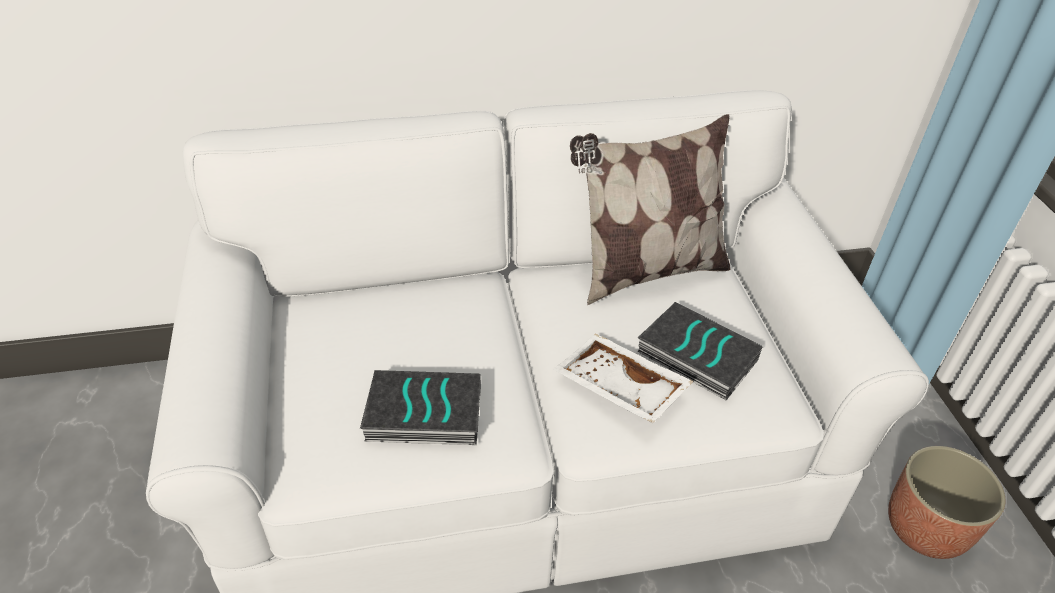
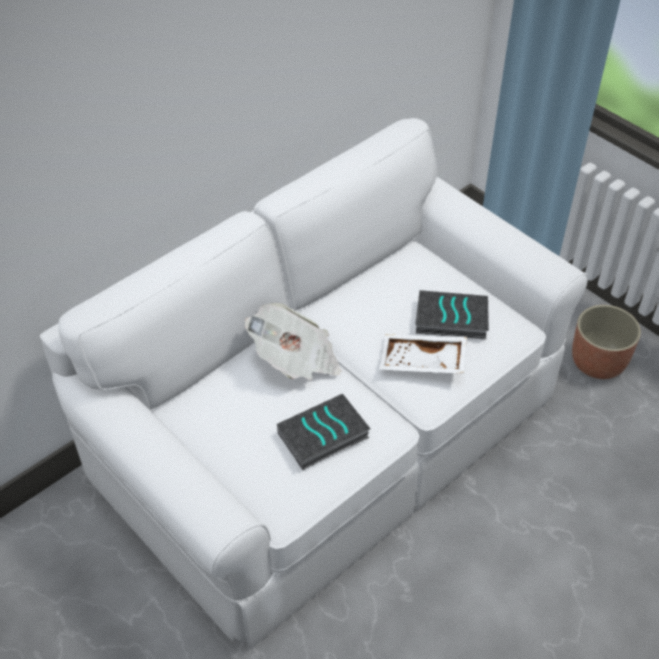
camera: 30 degrees left, 5 degrees up
pillow [570,114,730,305] -> none
none -> newspaper [245,303,341,380]

